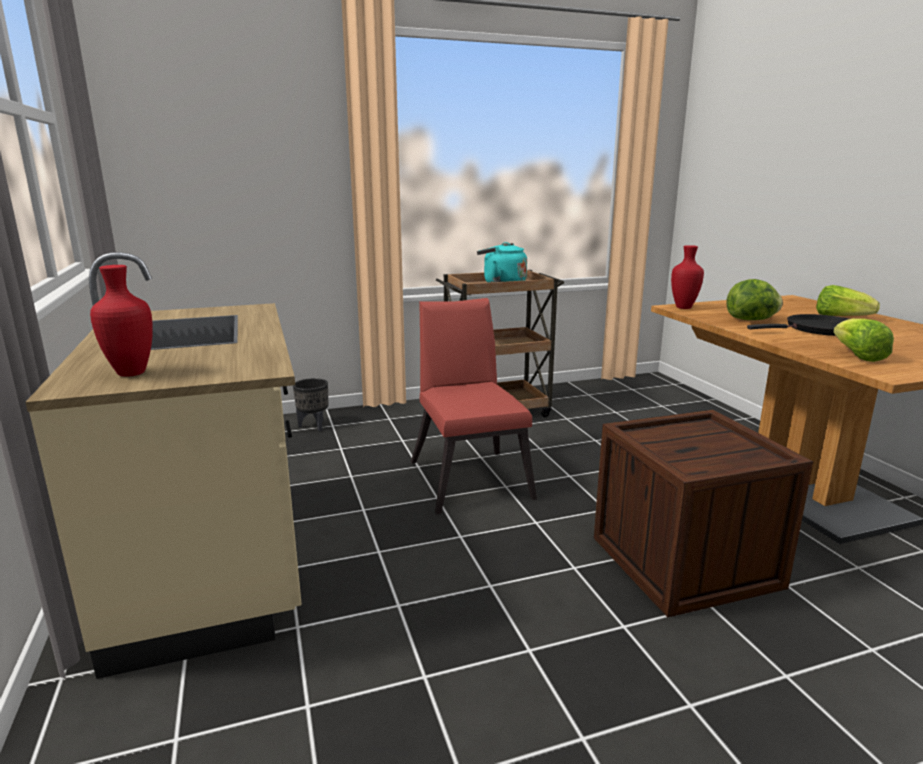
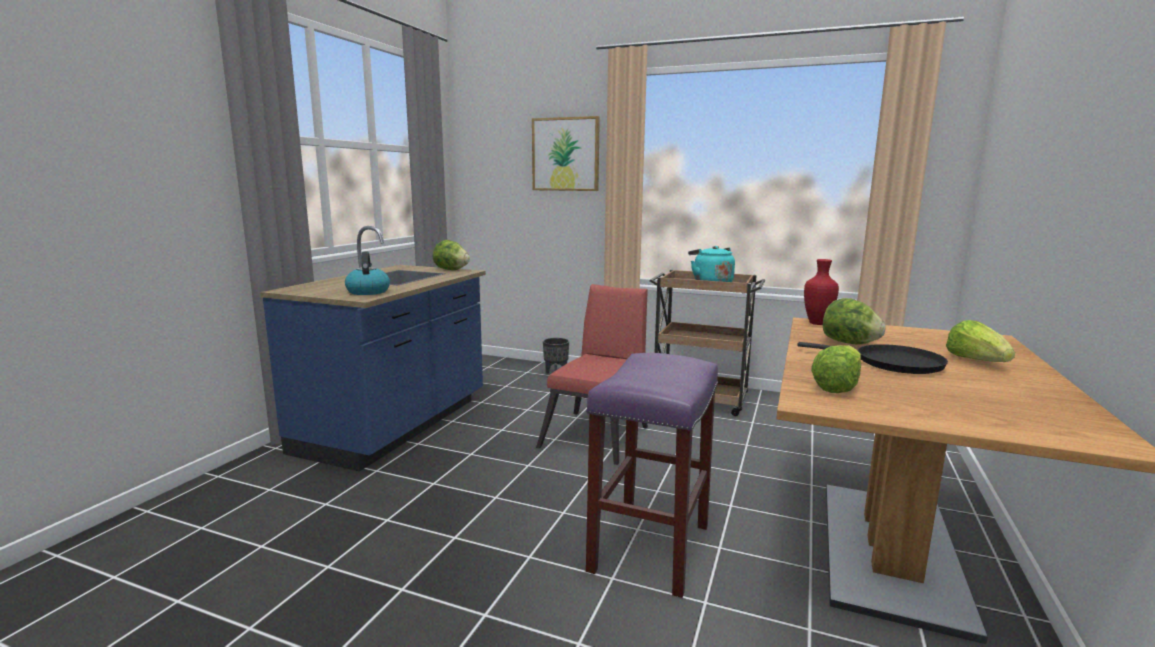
camera: 40 degrees right, 5 degrees down
beige counter [25,252,302,679] -> blue counter [260,226,486,472]
red vase [90,265,153,377] -> none
crate [594,410,813,617] -> purple stool [586,353,718,598]
none -> kettle [345,251,390,295]
none -> lettuce [433,240,470,270]
none -> picture [532,116,600,191]

